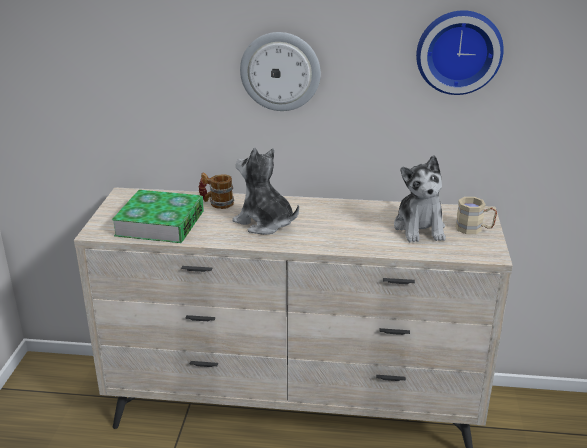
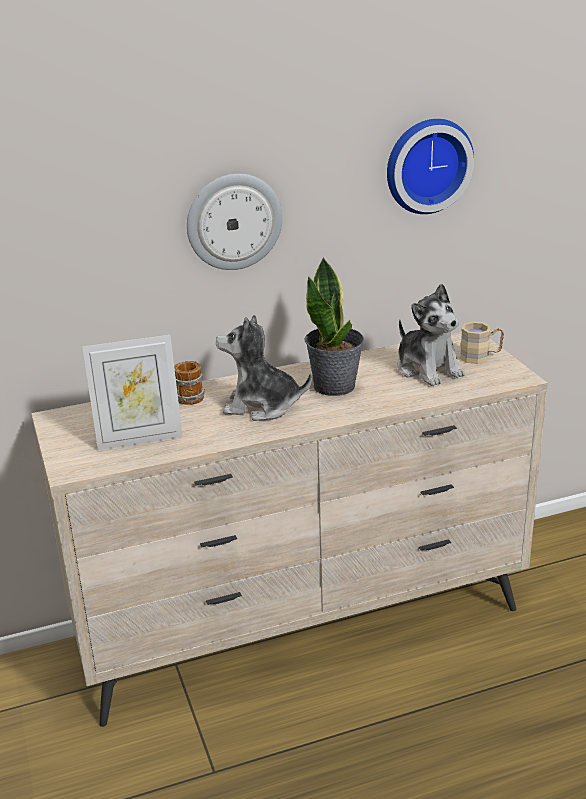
camera: 25 degrees left, 0 degrees up
book [112,190,204,243] -> picture frame [82,335,183,450]
none -> potted plant [304,257,364,396]

